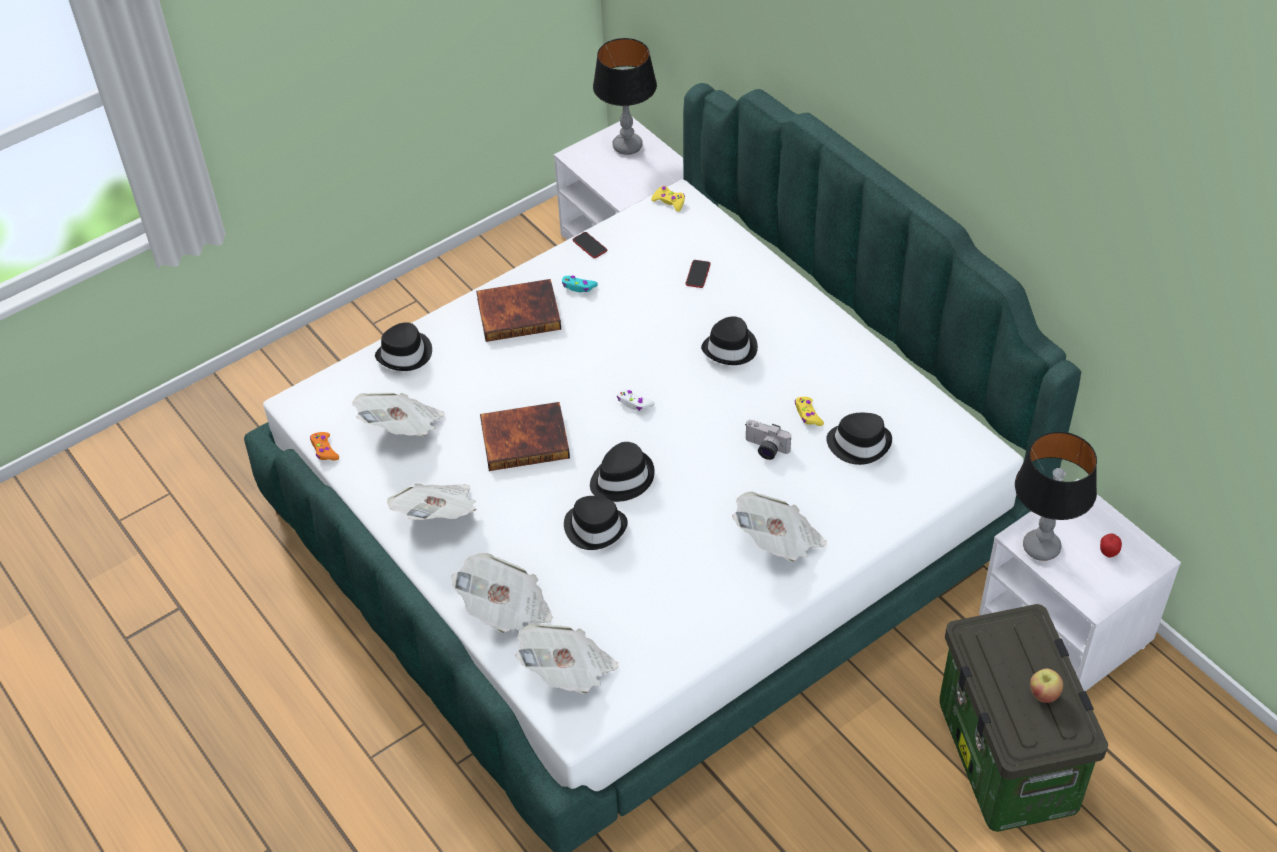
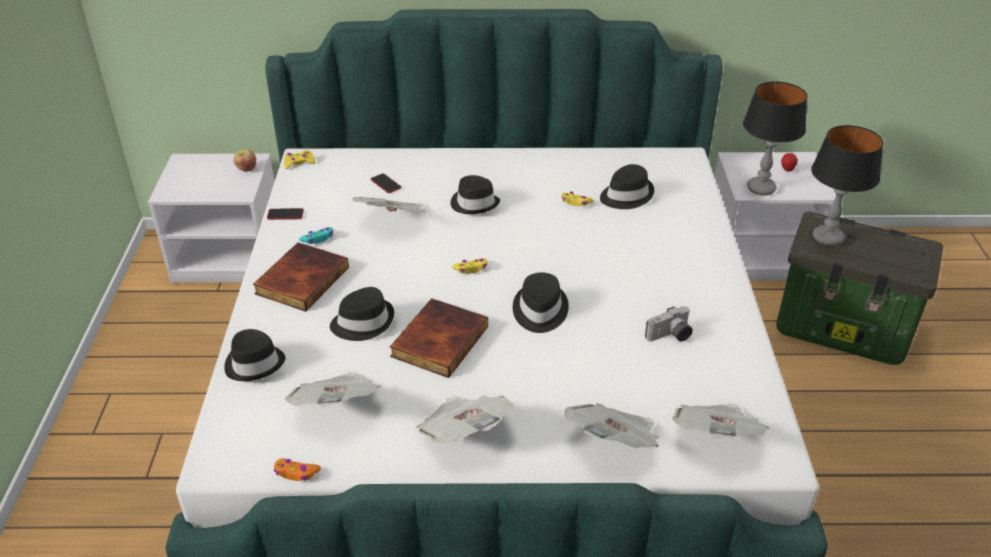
camera: 55 degrees left, 10 degrees down
black hat [564,496,628,550] -> black hat moved to [330,287,394,341]
table lamp [593,38,657,155] -> table lamp moved to [811,125,883,246]
white game controller [617,389,655,411] -> yellow game controller [452,258,488,274]
newspaper [732,491,827,561] -> newspaper moved to [352,197,427,213]
camera [746,420,791,460] -> camera moved to [645,306,693,341]
apple [1030,669,1063,703] -> apple moved to [233,149,256,172]

